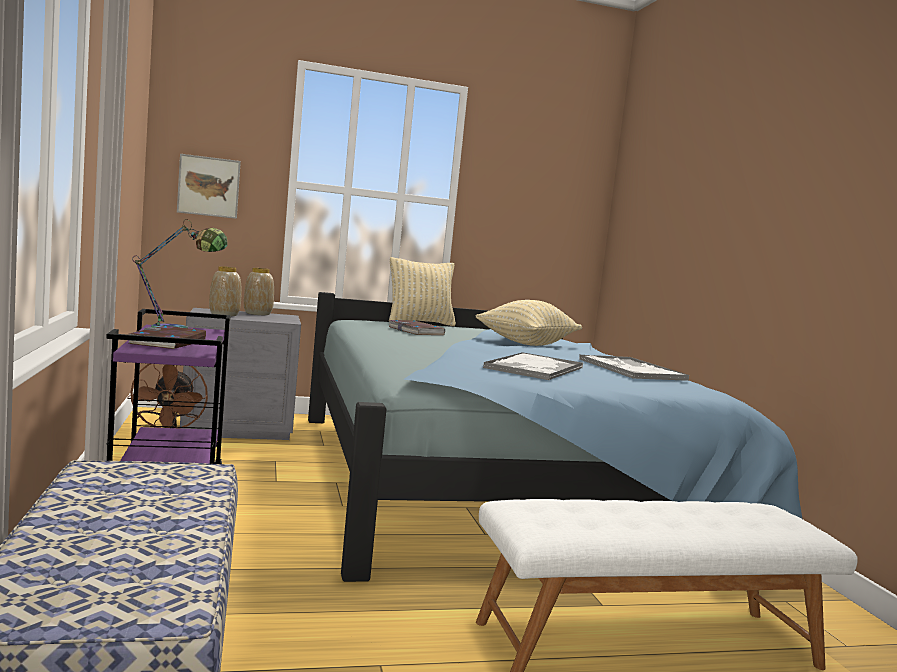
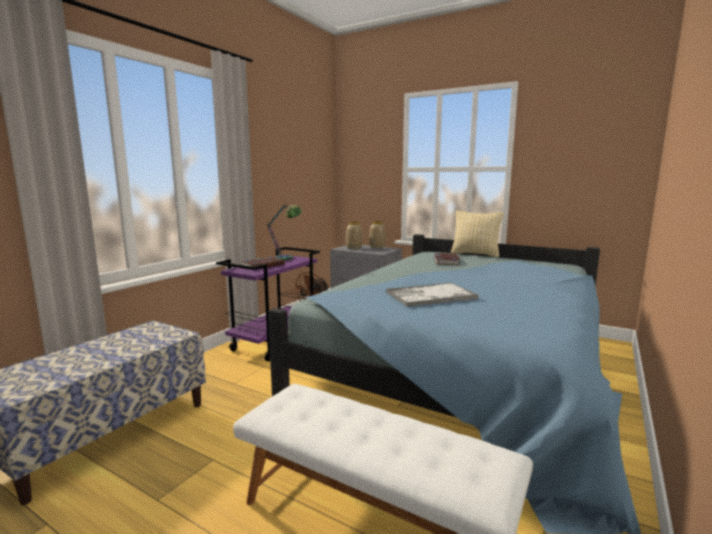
camera: 45 degrees right, 5 degrees up
picture [177,154,241,219] -> none
beige pillow [476,300,582,346] -> none
tray [579,355,689,381] -> none

